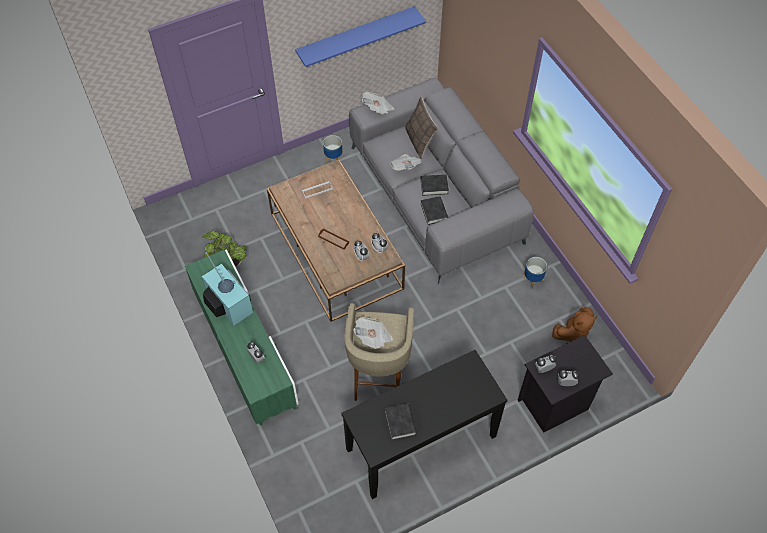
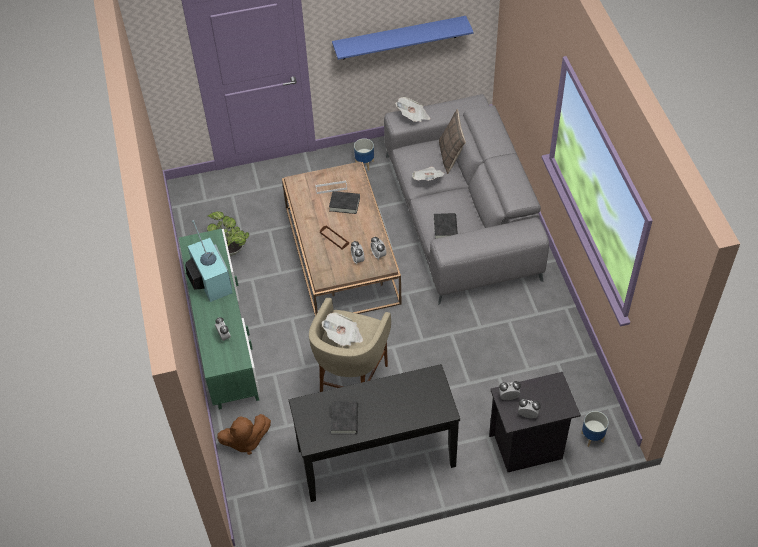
camera: 15 degrees right, 5 degrees down
black book [420,175,449,196] -> black book moved to [329,191,360,214]
planter [523,257,547,288] -> planter moved to [581,411,609,447]
brown plush toy [552,307,597,342] -> brown plush toy moved to [217,414,271,455]

